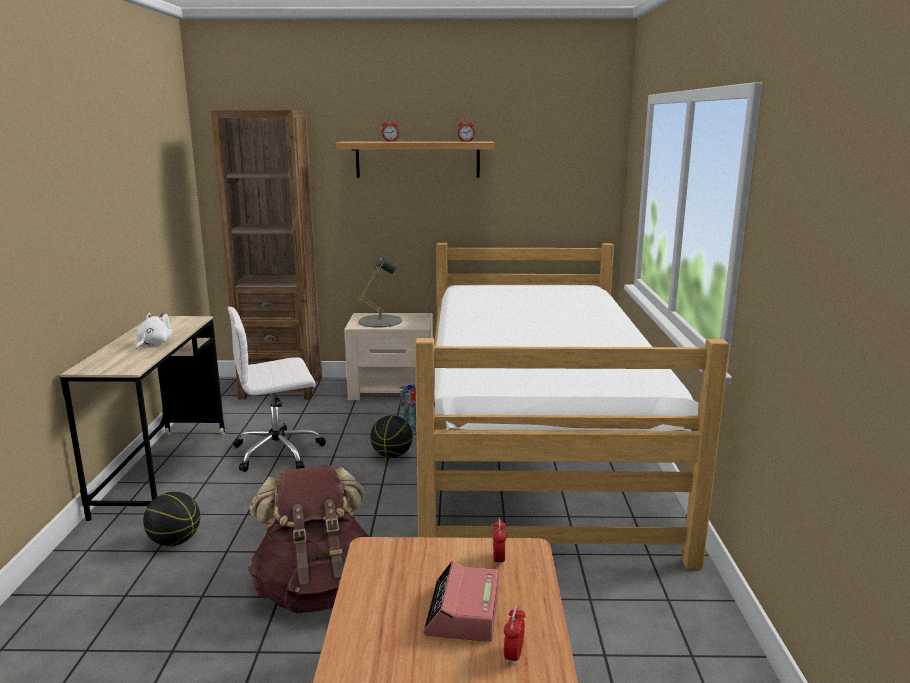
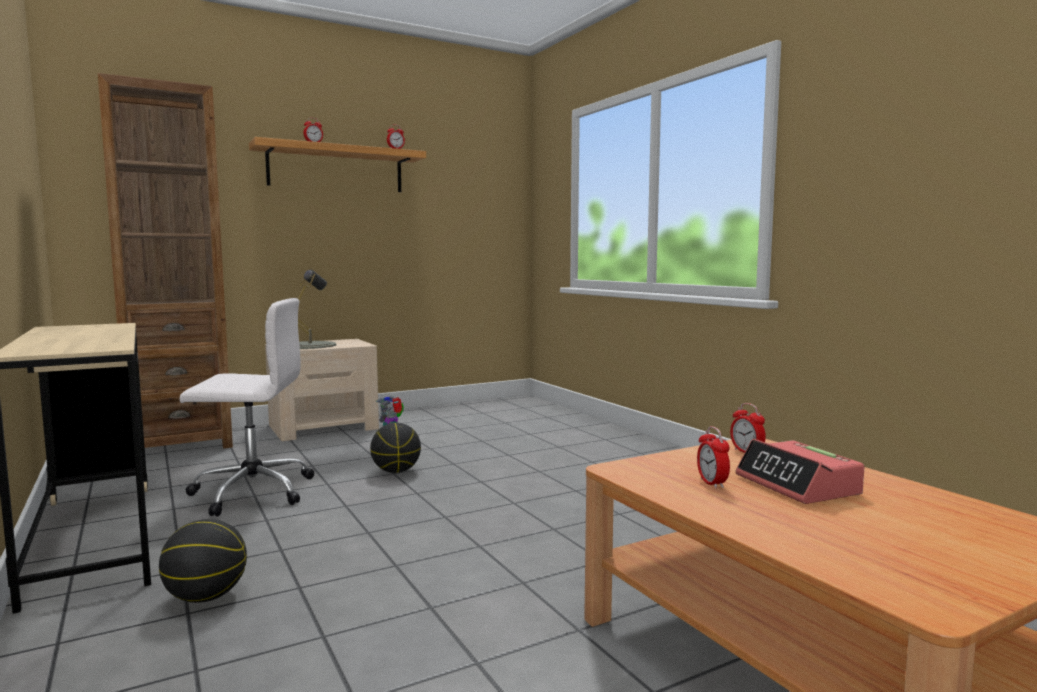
camera: 30 degrees left, 10 degrees down
white plush toy [136,313,172,349] -> none
white office chair [228,307,326,472] -> white office chair turned 135 degrees counterclockwise [180,298,314,517]
brown backpack [248,465,369,613] -> none
bed [415,243,730,569] -> none
alarm clock [504,606,526,666] -> alarm clock moved to [697,426,730,489]

